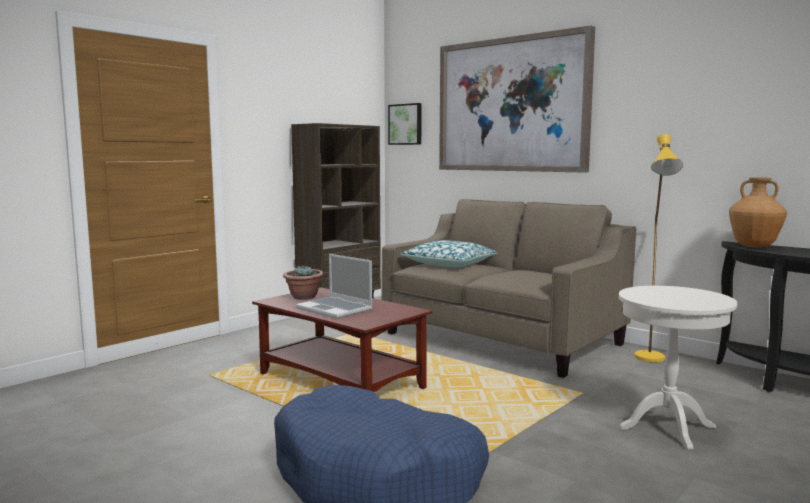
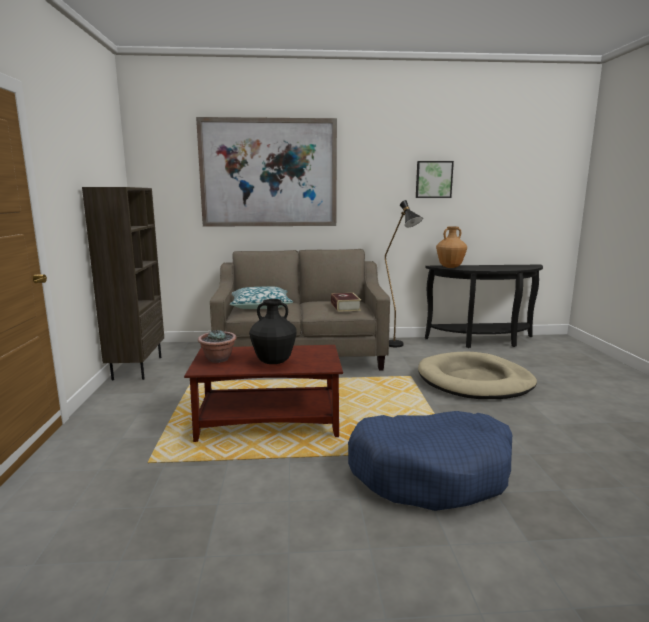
camera: 45 degrees left, 5 degrees up
laptop [296,254,373,319] -> black vase [249,299,297,364]
picture [388,103,422,145] -> picture moved to [416,161,454,198]
white side table [619,286,737,450] -> beige dog bed [418,351,537,399]
yellow floor lamp [634,134,683,362] -> black floor lamp [385,200,423,347]
none -> book [331,293,361,312]

